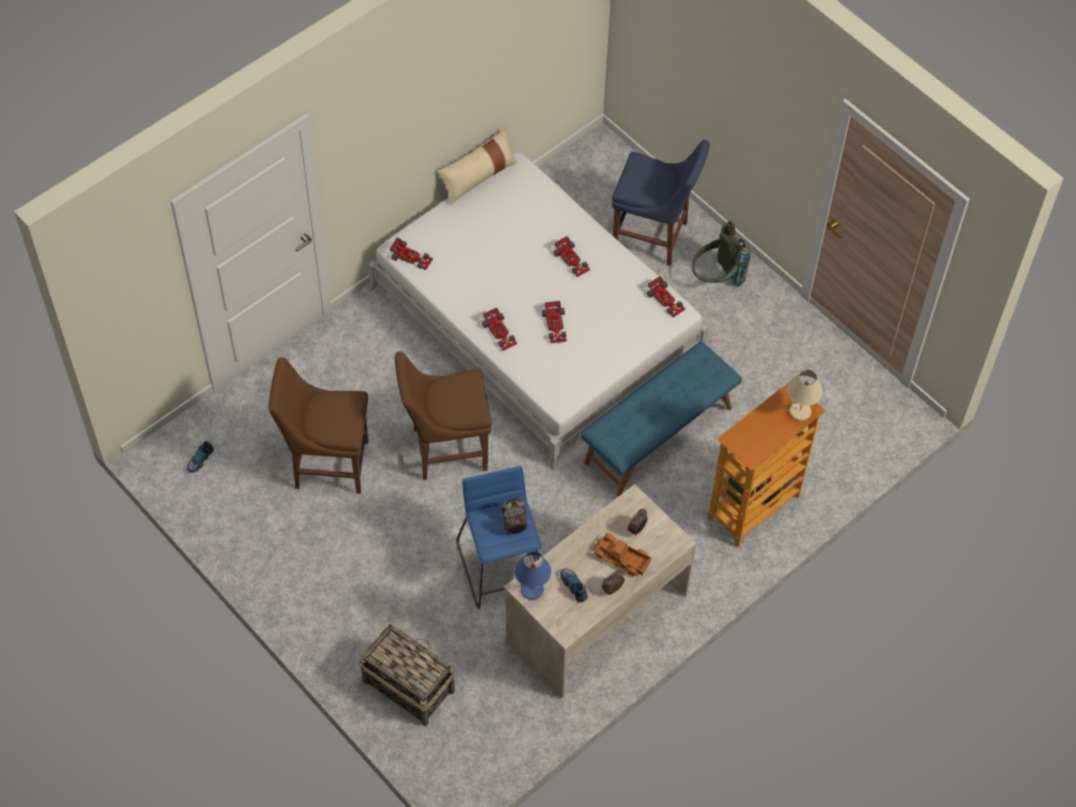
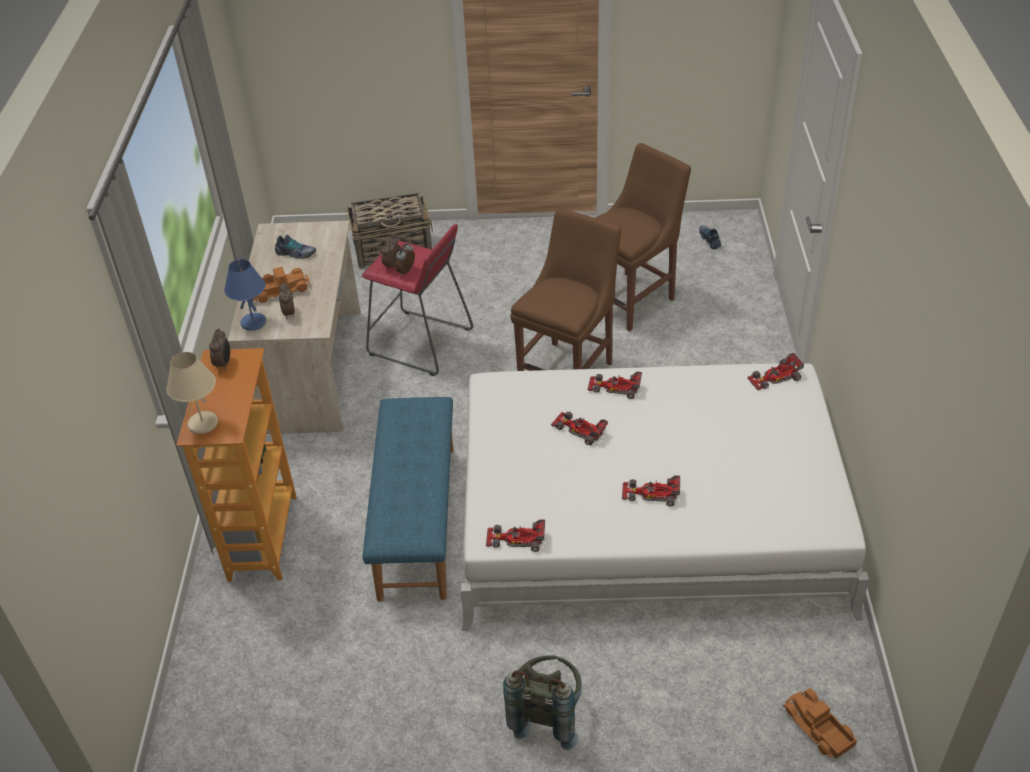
camera: 135 degrees right, 15 degrees down
beige pillow [438,128,517,205] -> none
blue stool [456,466,541,609] -> red stool [362,224,473,376]
blue table lamp [514,551,551,600] -> blue table lamp moved to [224,259,266,331]
alarm clock [602,570,625,595] -> alarm clock moved to [209,329,230,370]
blue chair [612,140,710,266] -> none
none -> toy truck [783,688,857,759]

